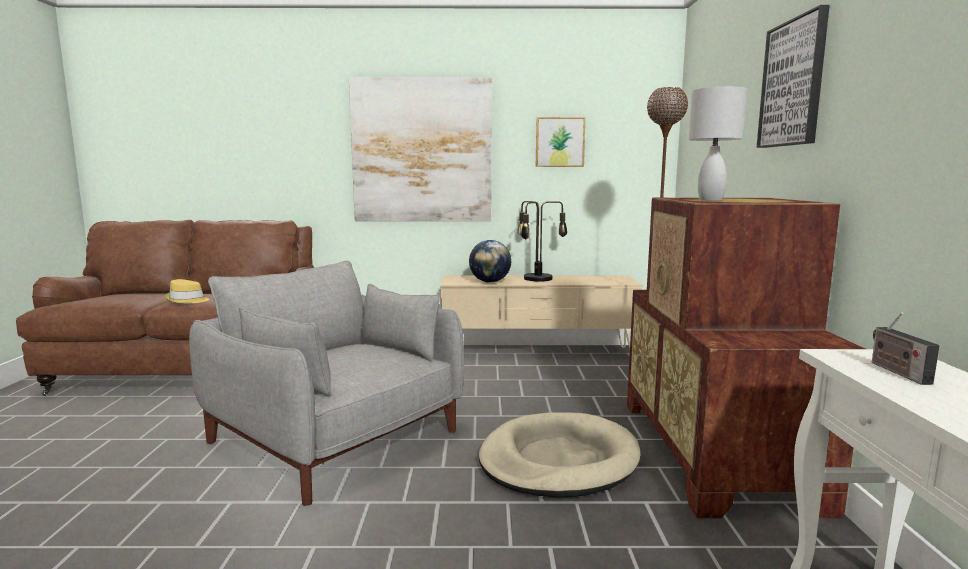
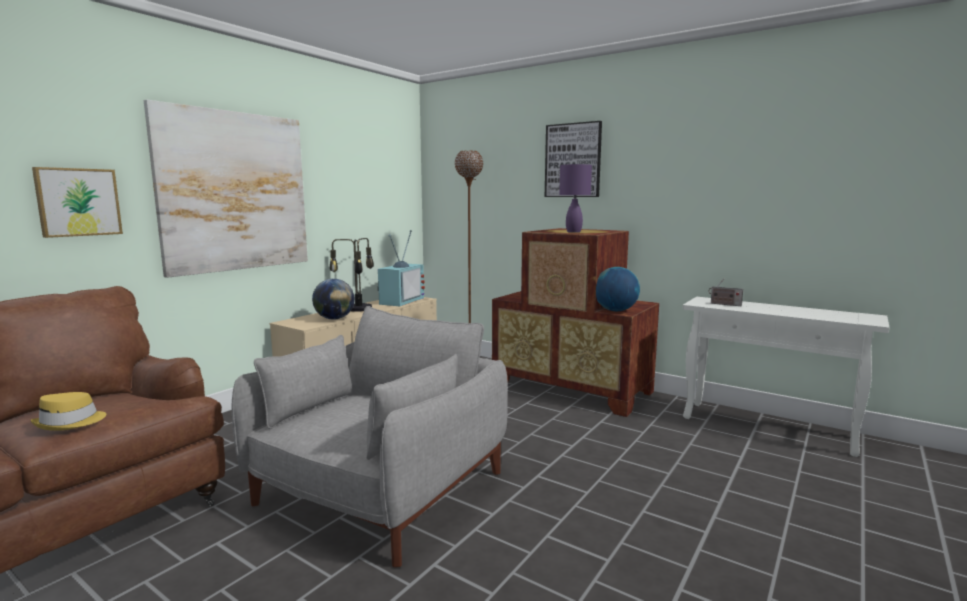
camera: 55 degrees left, 0 degrees up
grey armchair [189,261,464,506] -> grey armchair turned 135 degrees clockwise [232,306,508,567]
beige dog bed [479,412,640,497] -> none
picture [536,117,586,167] -> picture moved to [32,167,123,238]
white table lamp [689,86,747,201] -> purple table lamp [559,164,592,233]
none -> television [378,230,425,306]
none -> globe [596,267,640,311]

